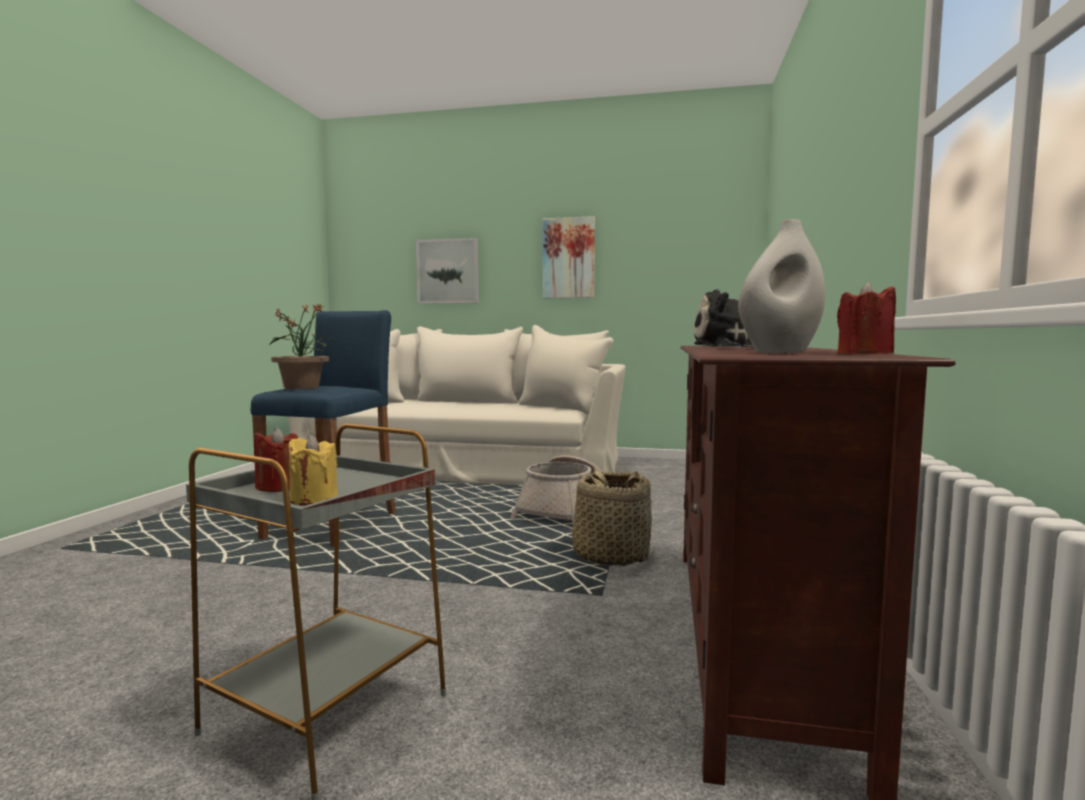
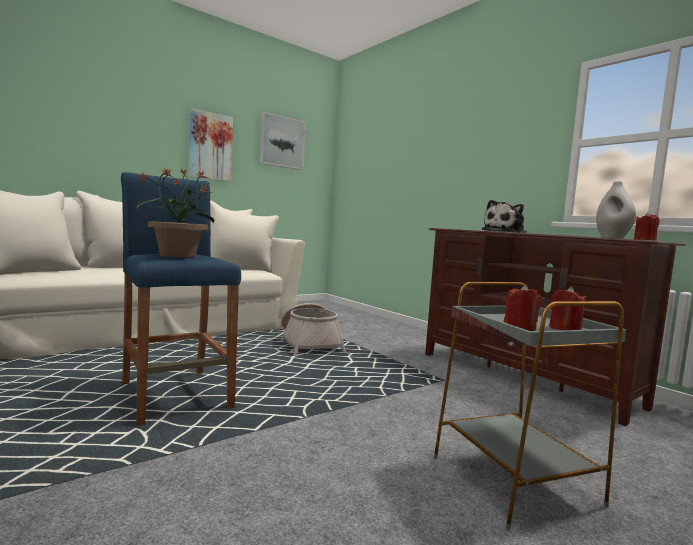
camera: 50 degrees left, 0 degrees up
yellow candle [288,435,338,506] -> red candle [549,287,587,330]
picture [416,238,479,304] -> picture moved to [259,112,306,170]
basket [567,467,655,566] -> none

